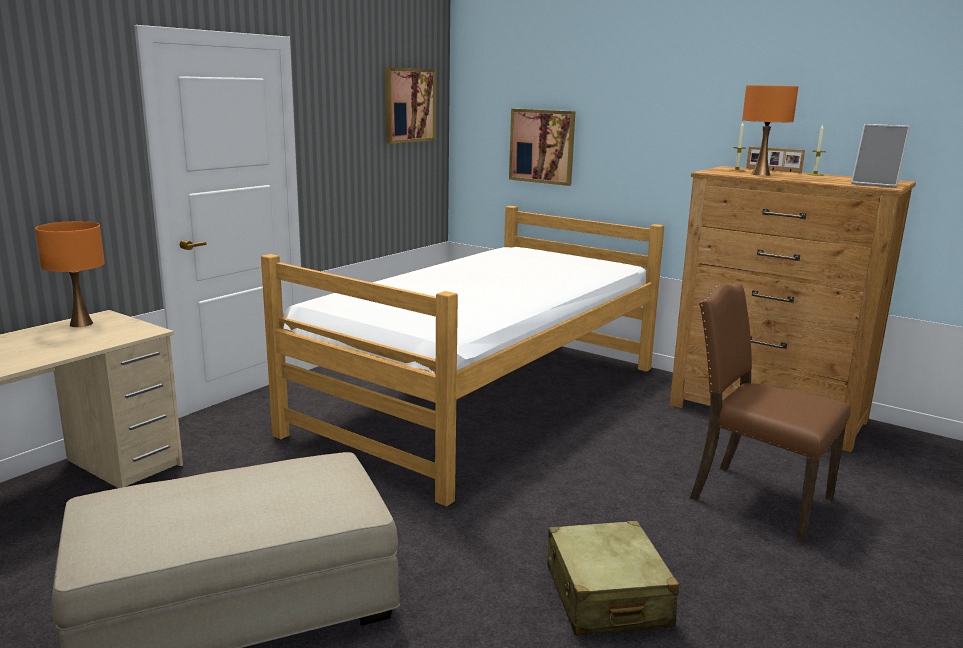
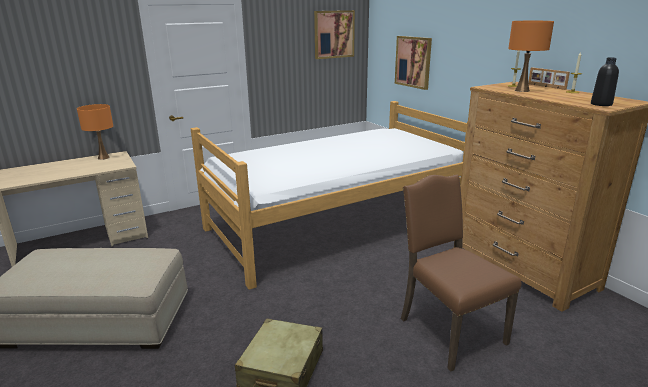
camera: 25 degrees right, 5 degrees up
picture frame [851,124,910,188] -> black bottle [591,58,619,106]

